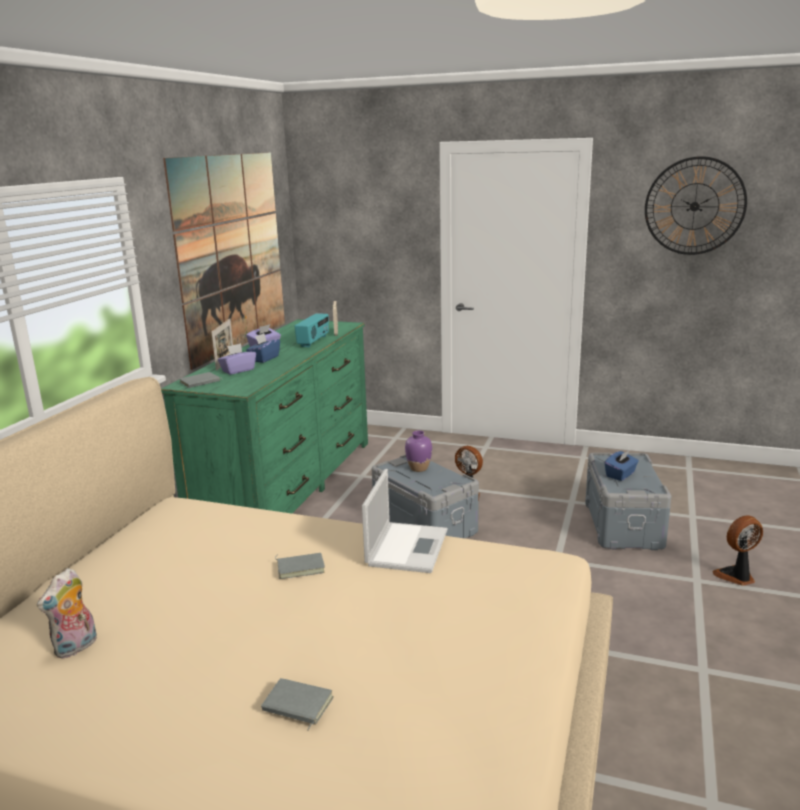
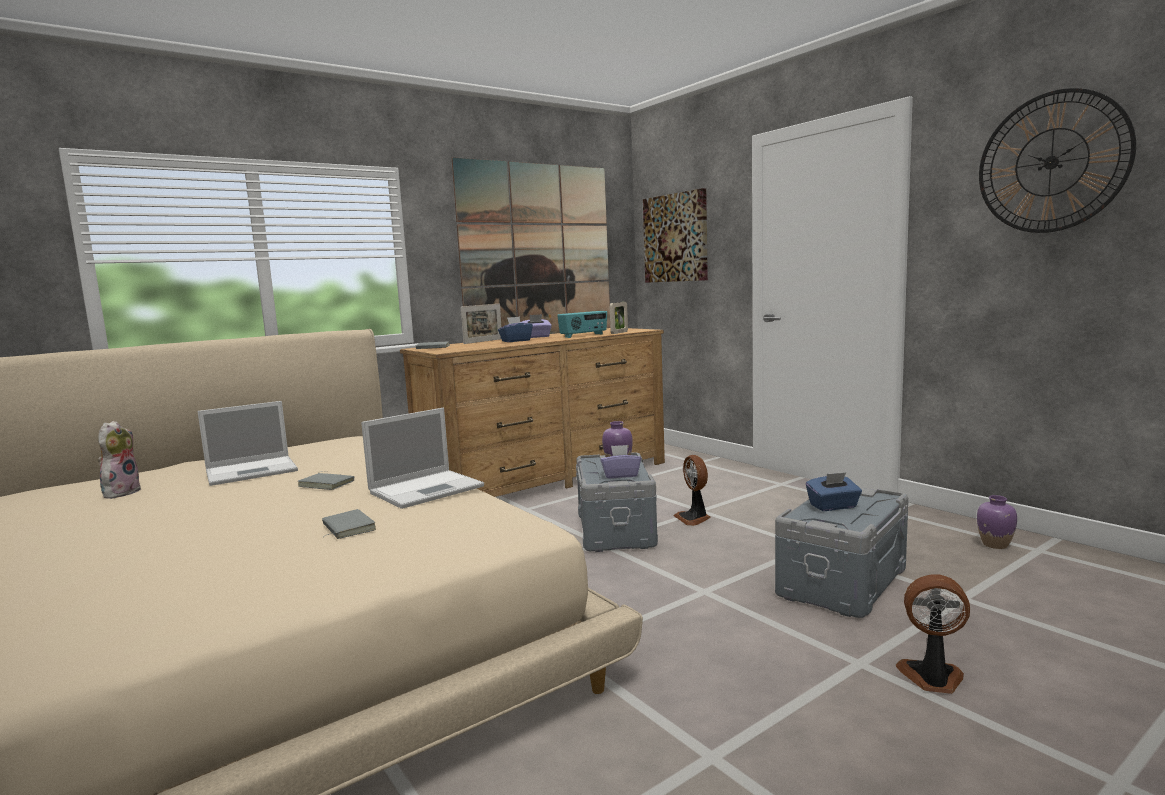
camera: 35 degrees right, 10 degrees down
plush toy [37,568,97,659] -> plush toy turned 120 degrees clockwise [98,421,142,499]
green dresser [161,319,368,513] -> brown dresser [400,328,665,497]
purple tissue box [218,343,256,375] -> purple tissue box moved to [600,445,641,478]
grey book [261,678,334,730] -> grey book moved to [322,509,376,539]
none -> laptop [198,401,298,486]
none -> picture [643,188,708,283]
none -> purple vase [977,495,1017,549]

